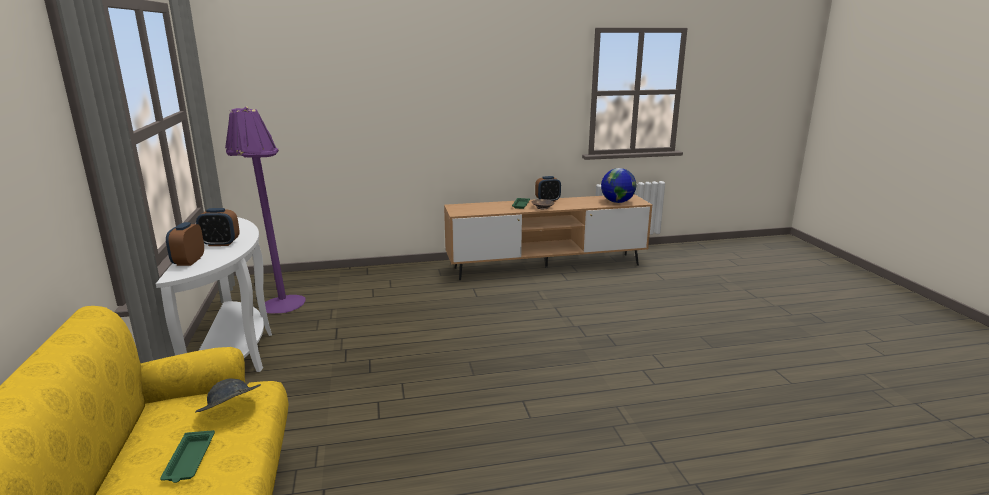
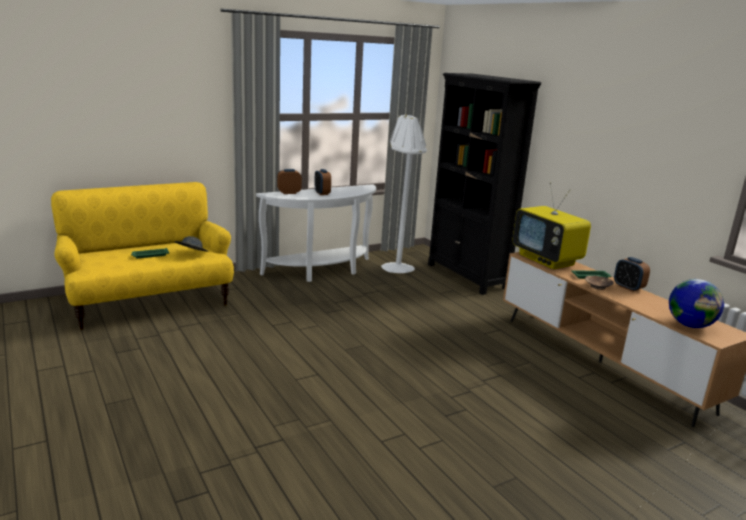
camera: 70 degrees right, 0 degrees up
purple floor lamp [225,107,306,314] -> white floor lamp [381,114,427,273]
none -> black bookcase [428,73,541,295]
none -> television [512,183,591,269]

